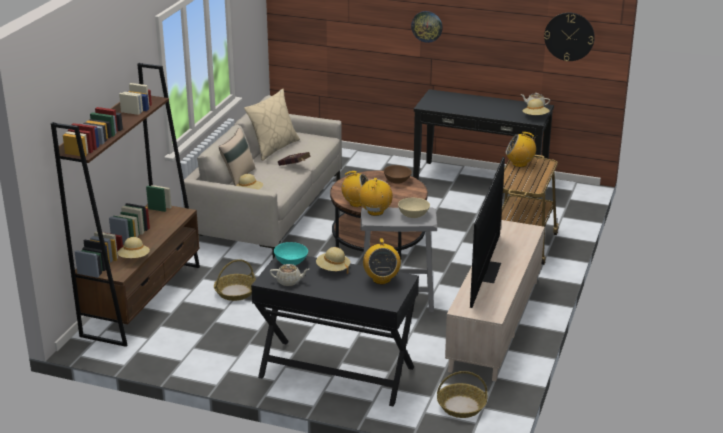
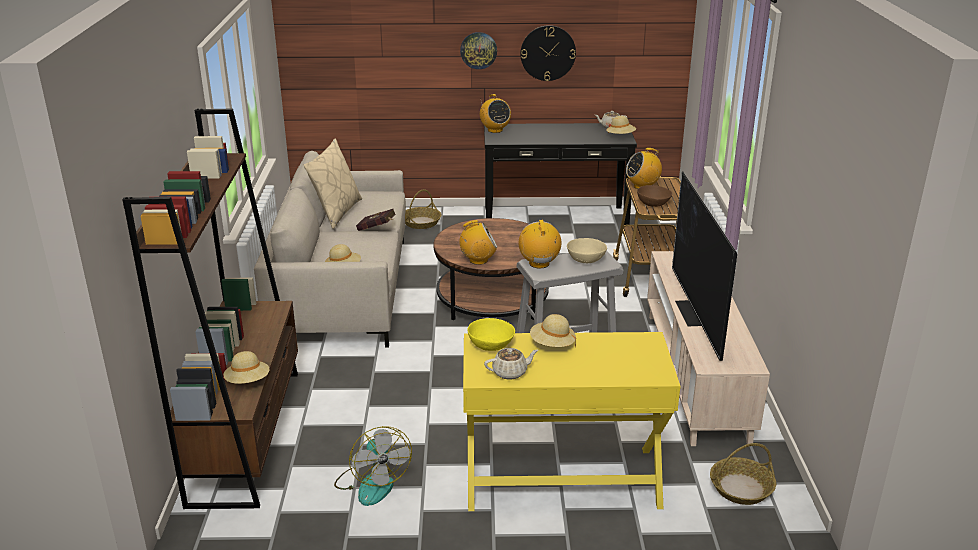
camera: 20 degrees left, 0 degrees up
basket [214,259,256,301] -> basket moved to [405,189,441,229]
beige pillow [218,128,255,186] -> none
black console table [251,256,419,406] -> yellow console table [463,332,681,511]
turquoise bowl [274,242,308,265] -> yellow bowl [468,318,515,351]
radio [363,238,401,284] -> radio moved to [480,94,511,133]
brown bowl [384,165,412,183] -> brown bowl moved to [637,185,672,207]
wall clock [544,13,595,61] -> wall clock moved to [520,25,576,81]
none -> fan [334,426,412,506]

